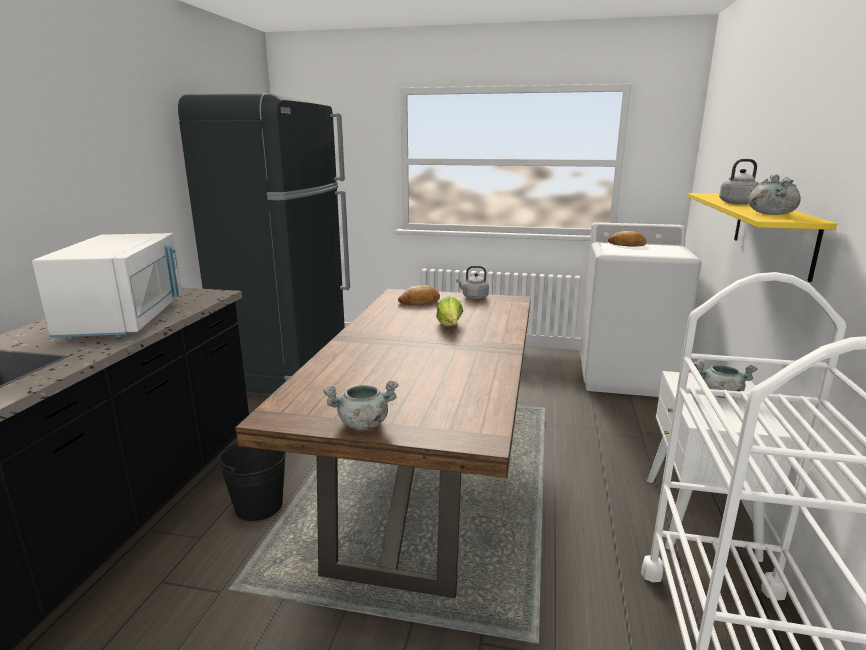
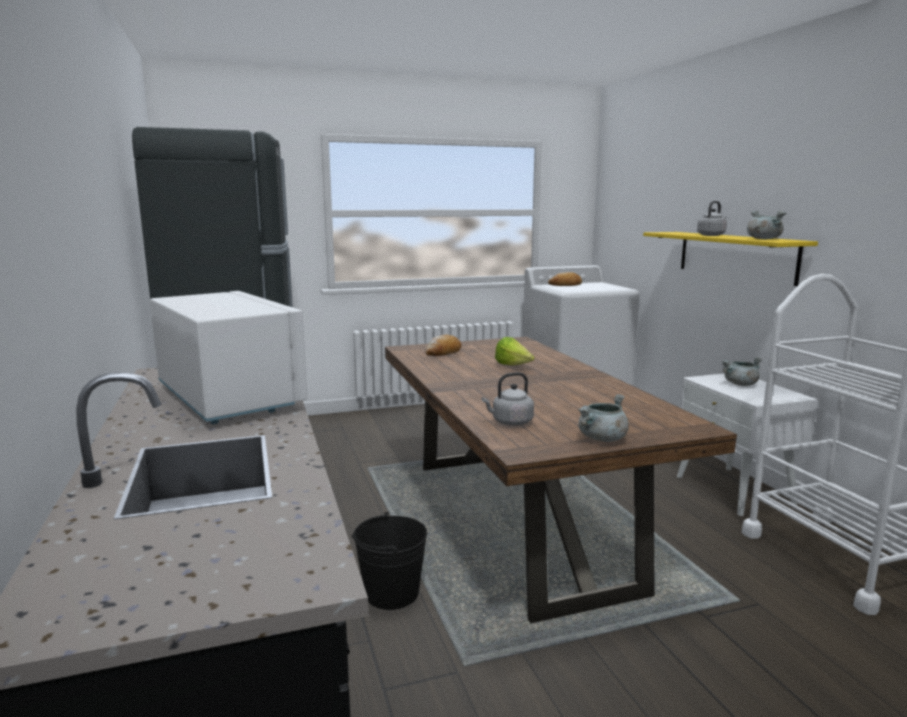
camera: 30 degrees left, 5 degrees down
grey kettle [456,266,489,299] -> grey kettle moved to [481,372,534,425]

